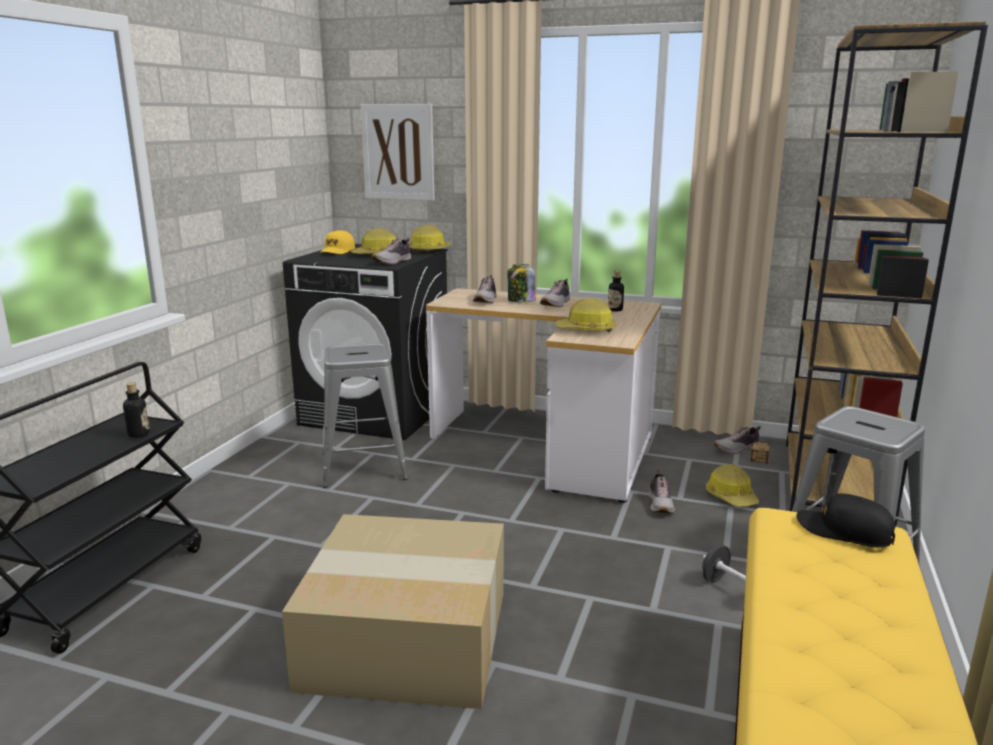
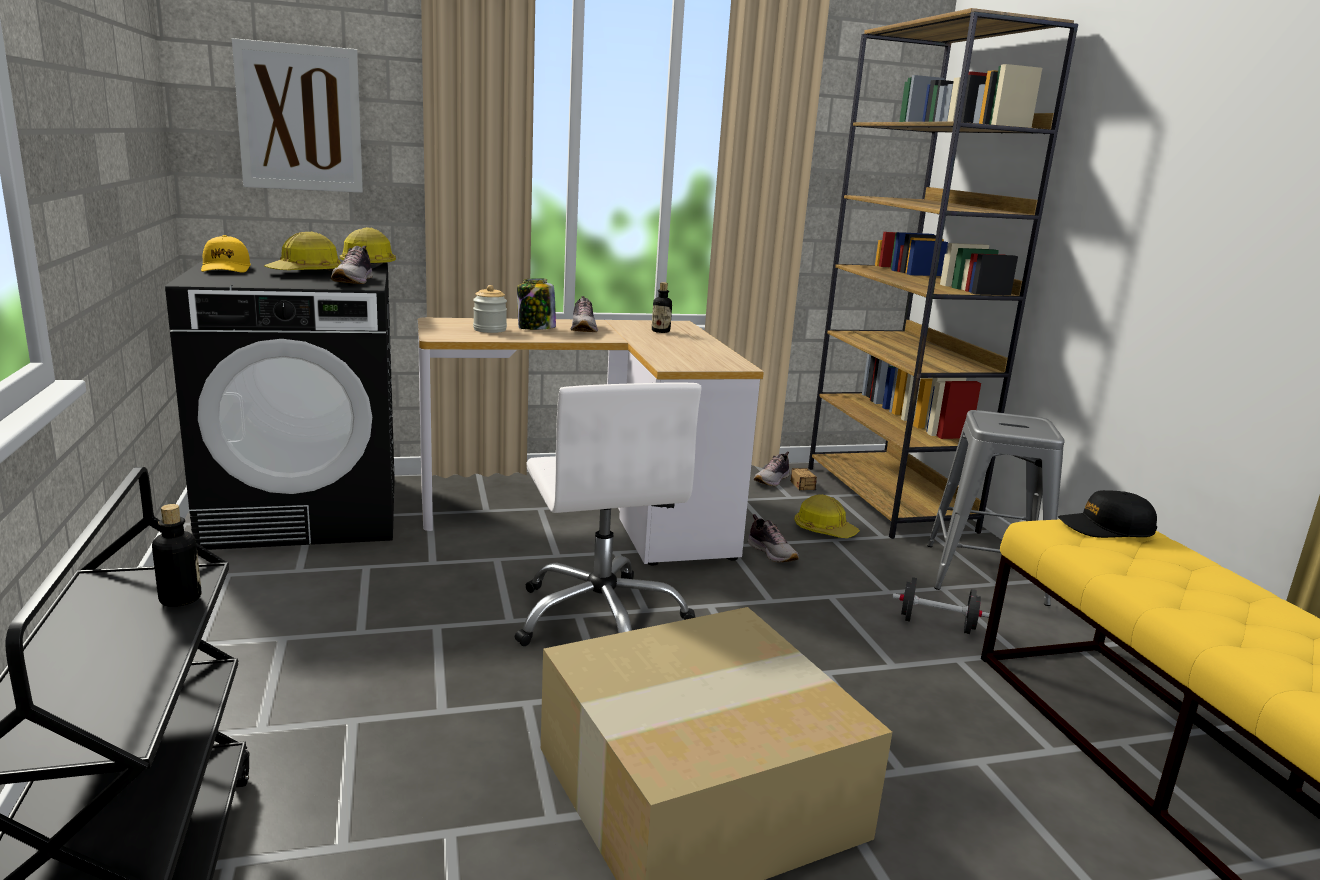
camera: 35 degrees left, 0 degrees up
grey stool [323,343,408,488] -> none
shoe [473,275,496,303] -> jar [473,285,507,333]
hard hat [556,298,616,332] -> none
none -> white office chair [515,383,701,646]

